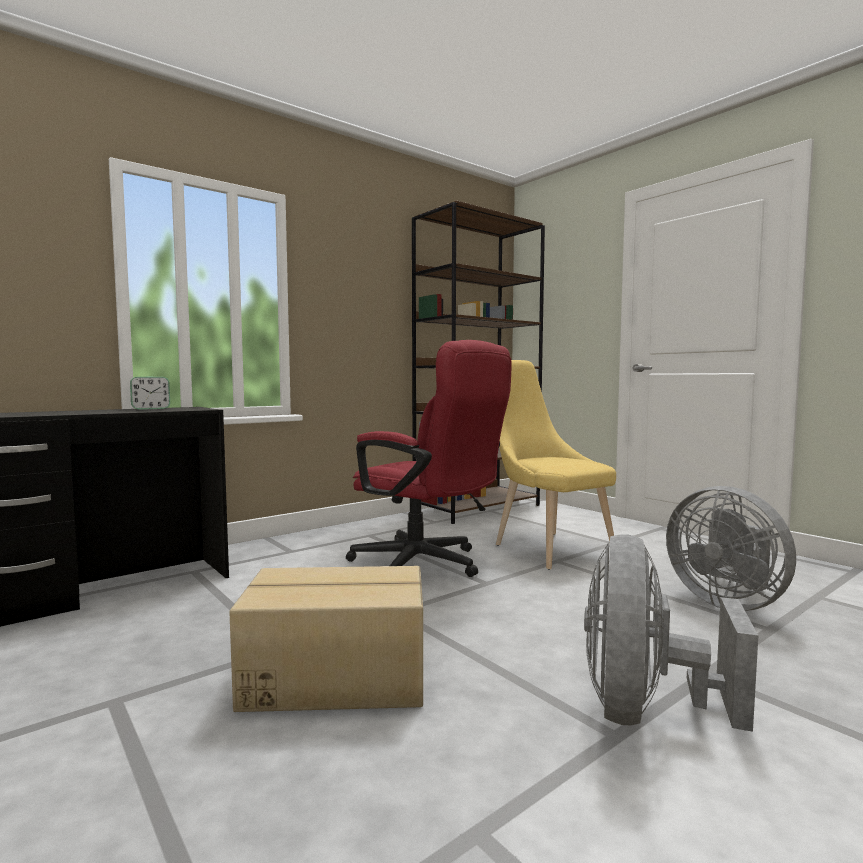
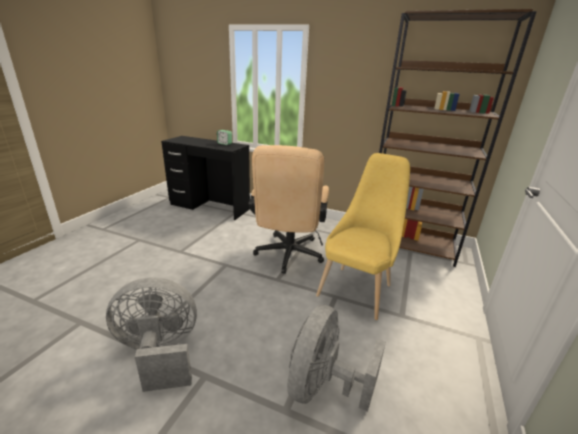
camera: 60 degrees right, 20 degrees up
cardboard box [229,566,423,712] -> none
red office chair [346,340,512,577] -> beige office chair [248,145,329,274]

